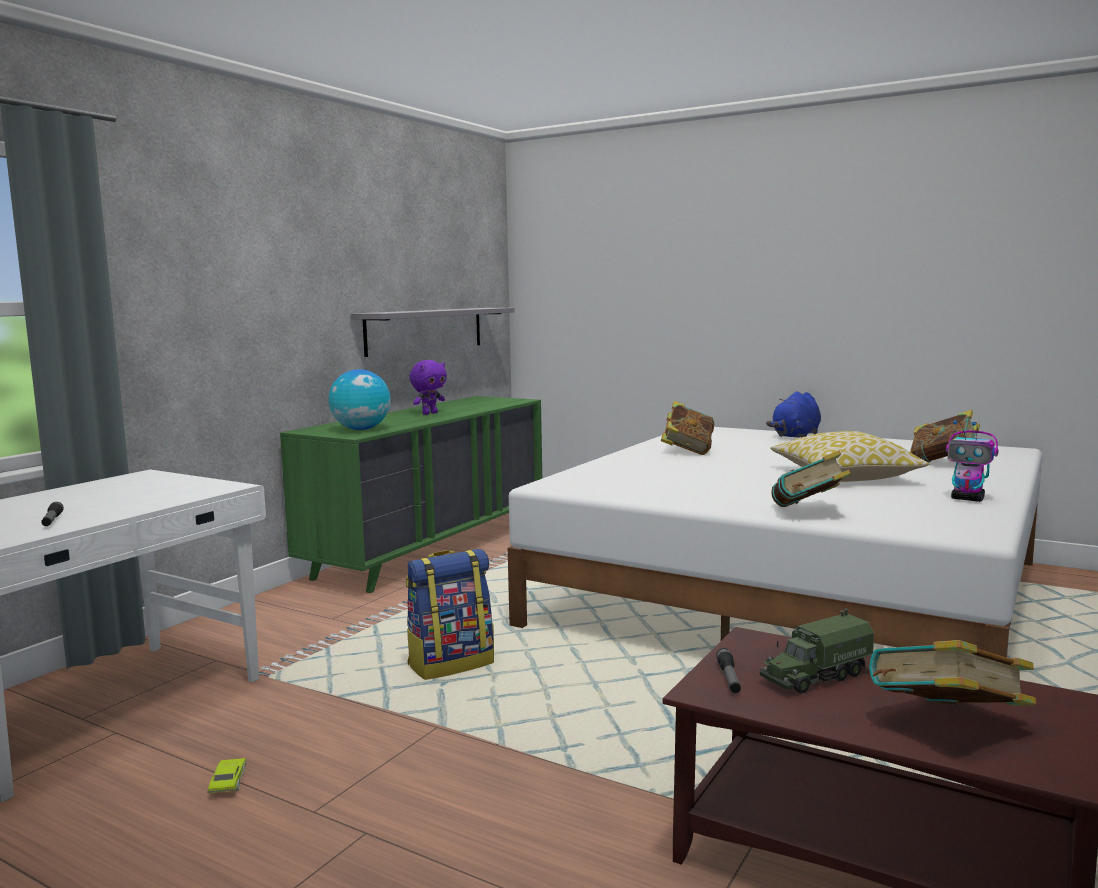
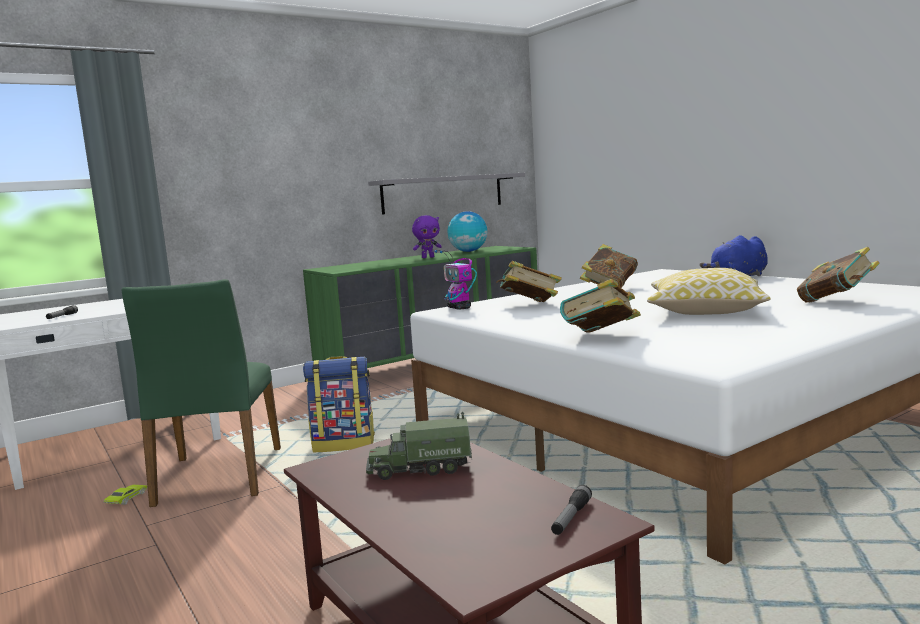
camera: 25 degrees right, 0 degrees up
globe [328,369,391,430] -> globe moved to [448,211,487,252]
flashlight [716,648,741,693] -> flashlight moved to [551,485,592,535]
book [869,640,1036,705] -> book moved to [496,261,562,302]
toy robot [946,420,999,502] -> toy robot moved to [434,250,477,310]
none -> green chair [122,279,281,507]

